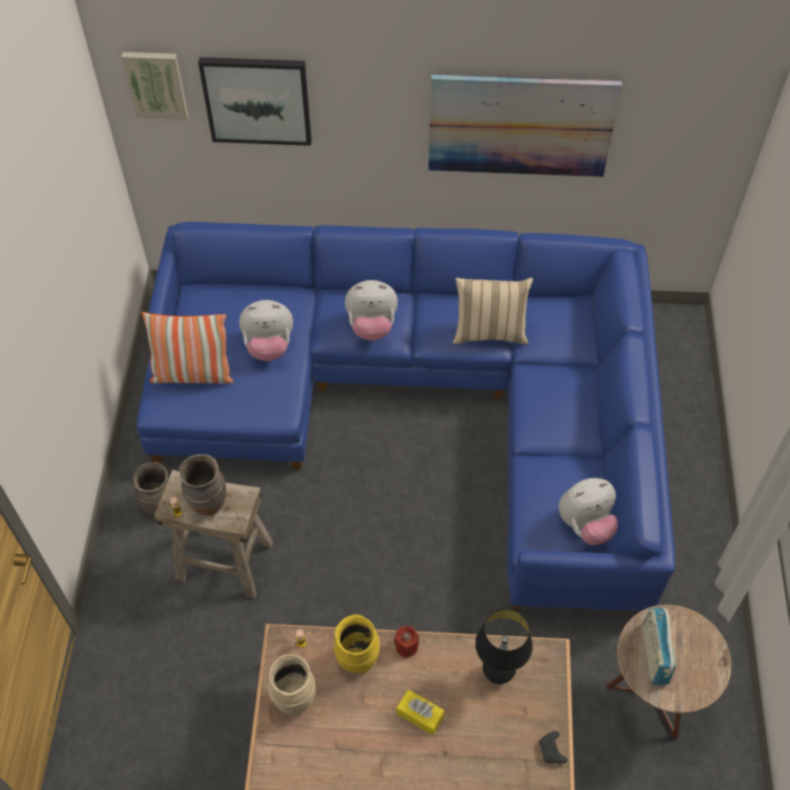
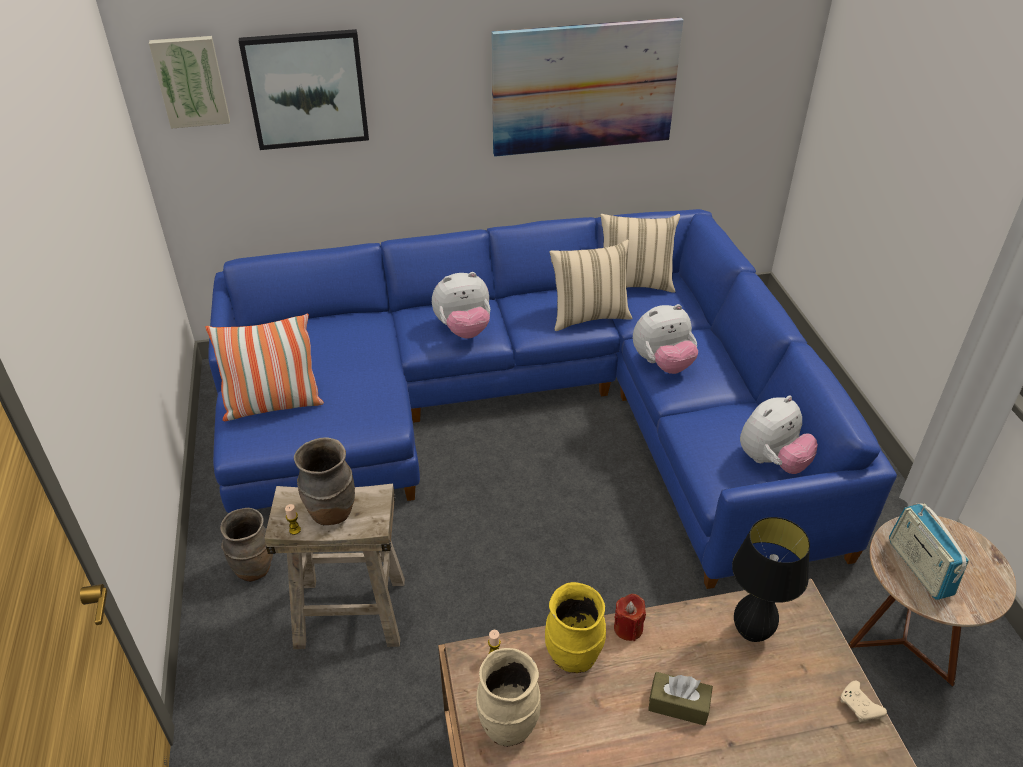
camera: 15 degrees left, 15 degrees down
plush toy [239,300,293,361] -> plush toy moved to [633,304,698,374]
yellow tissue box [397,689,444,735] -> brown tissue box [648,672,713,726]
black game controller [539,731,567,764] -> beige game controller [841,681,887,722]
none -> beige pillow [601,214,680,293]

